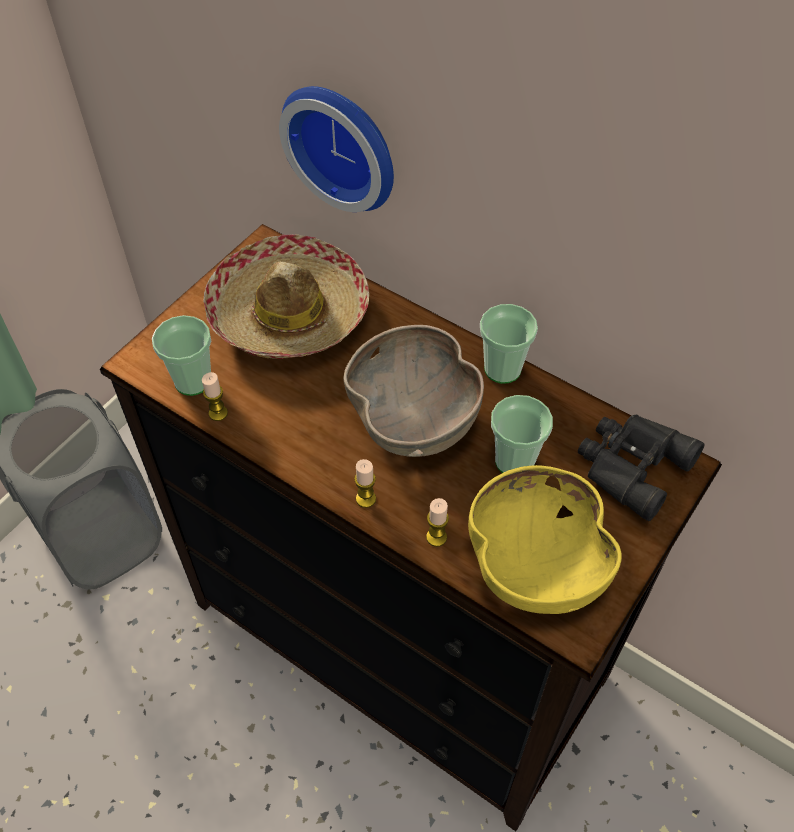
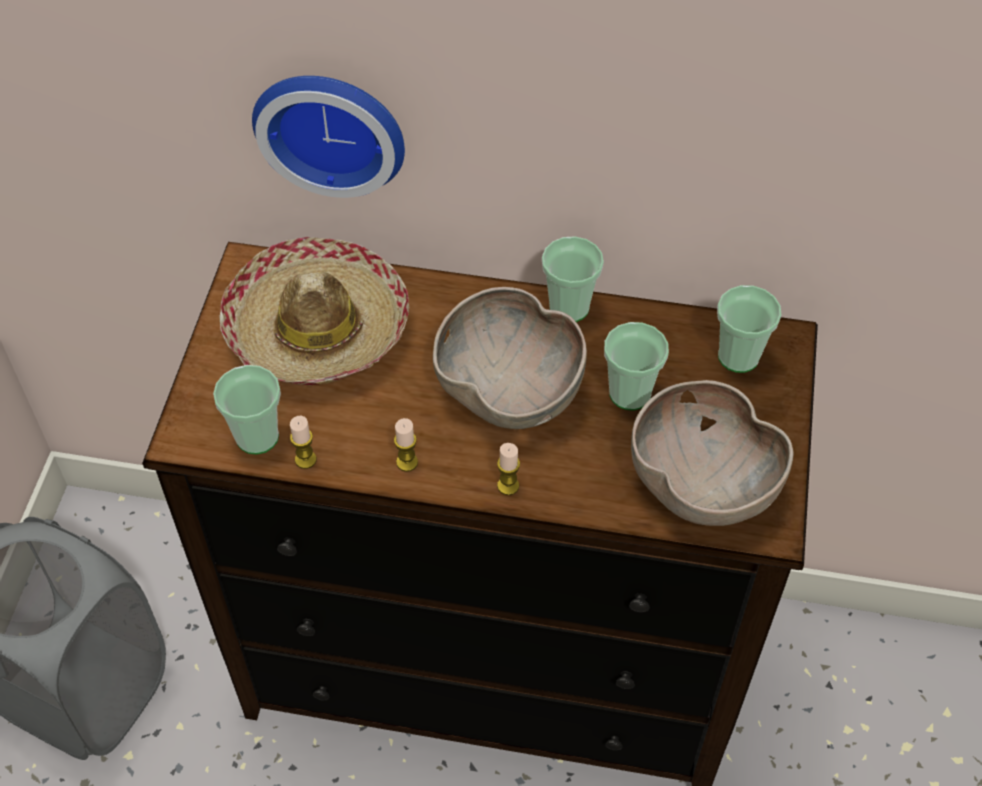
camera: 25 degrees left, 0 degrees up
candle [426,498,449,547] -> candle moved to [394,418,418,472]
yellow bowl [468,465,622,614] -> brown bowl [631,380,794,526]
black binoculars [578,414,705,521] -> cup [717,285,781,373]

